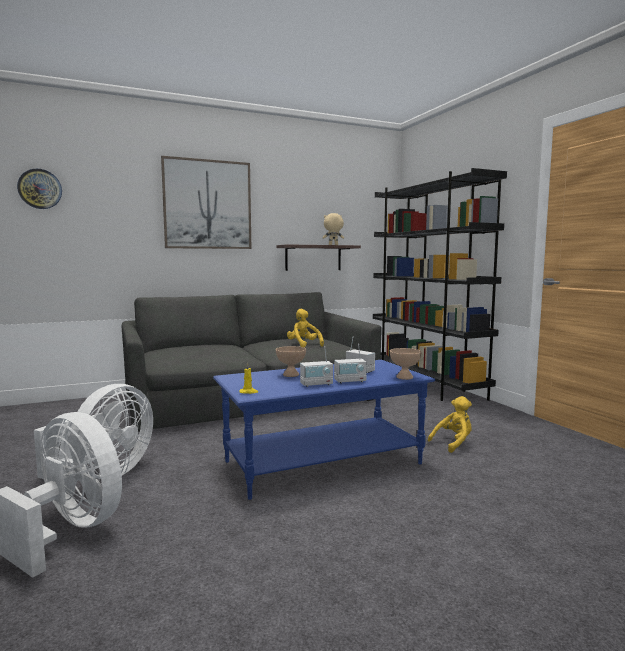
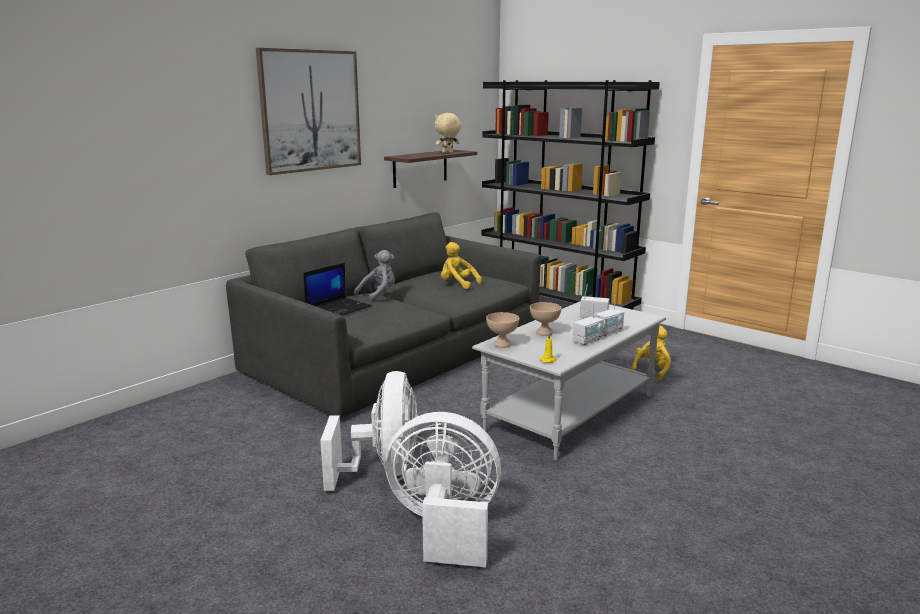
camera: 25 degrees left, 10 degrees up
wall clock [17,169,62,209] -> none
blue coffee table [213,360,435,500] -> grey coffee table [472,301,666,461]
beige bowl [390,348,422,380] -> beige bowl moved to [486,312,519,348]
none -> laptop [303,263,372,316]
none -> grey plush toy [354,250,395,302]

